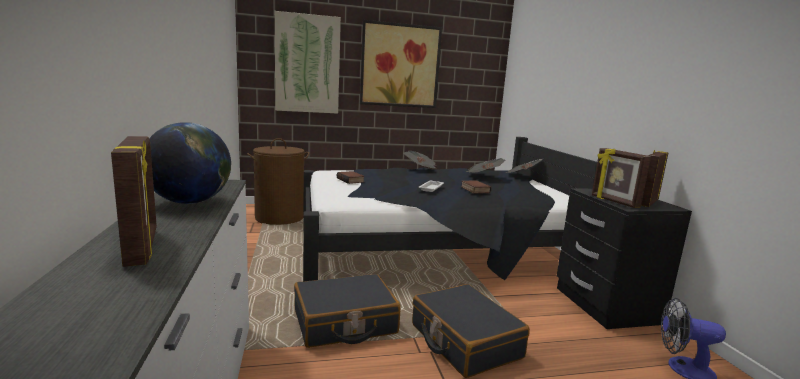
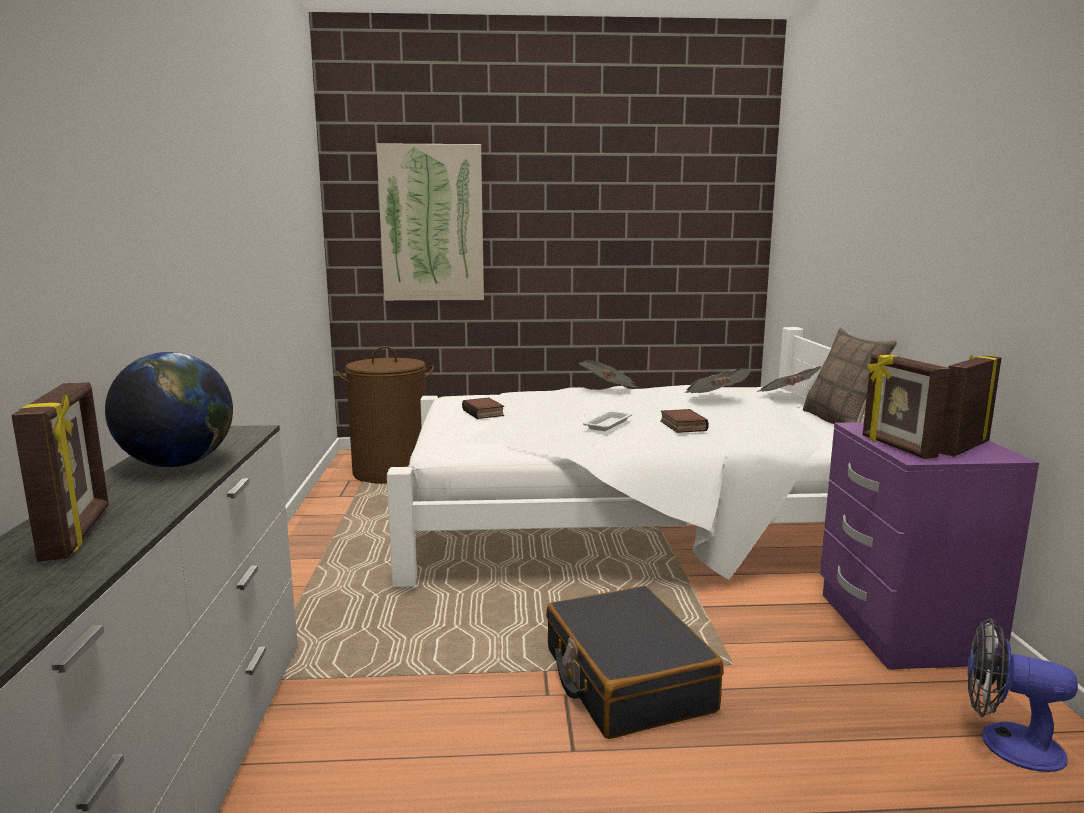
camera: 10 degrees right, 0 degrees up
black suitcase [294,274,401,348] -> none
black bed [303,137,597,281] -> white bed [387,327,865,587]
picture [360,20,442,108] -> none
black nightstand [557,188,692,329] -> purple nightstand [820,422,1039,669]
none -> pillow [803,327,898,424]

